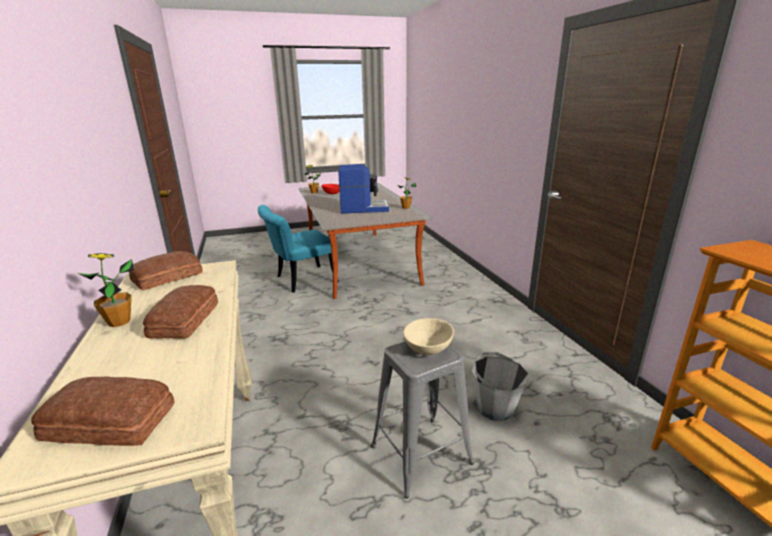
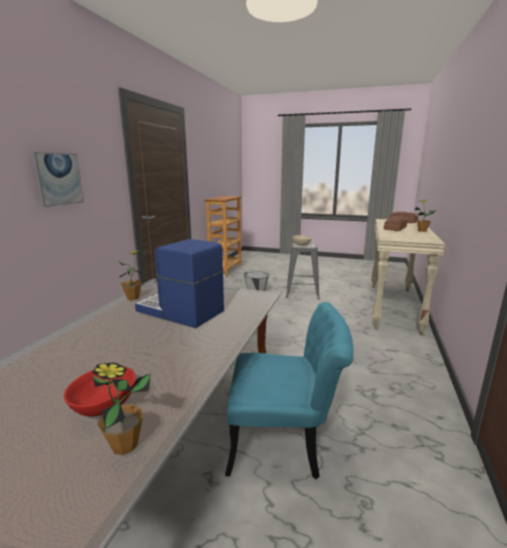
camera: 145 degrees left, 5 degrees down
bread [129,251,203,290] -> none
none -> picture [31,152,84,207]

